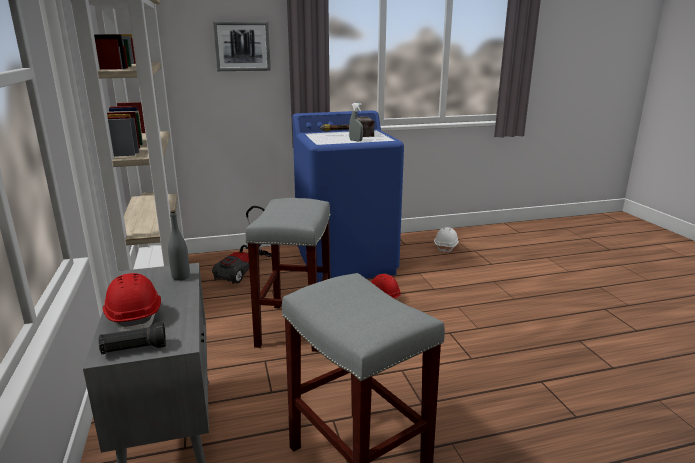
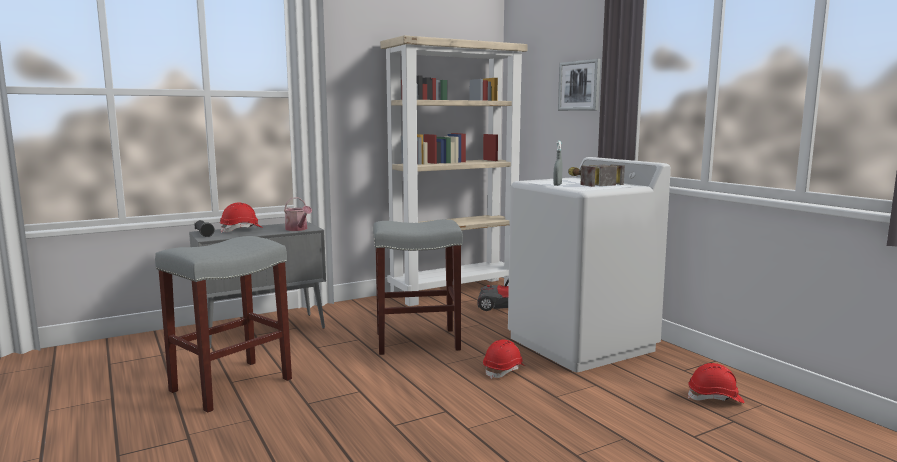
camera: 75 degrees right, 10 degrees down
grey bottle [168,211,190,281] -> watering can [284,197,312,231]
blue washing machine [292,110,404,283] -> white washing machine [508,157,671,372]
white hard hat [434,227,459,253] -> red hard hat [688,363,745,403]

